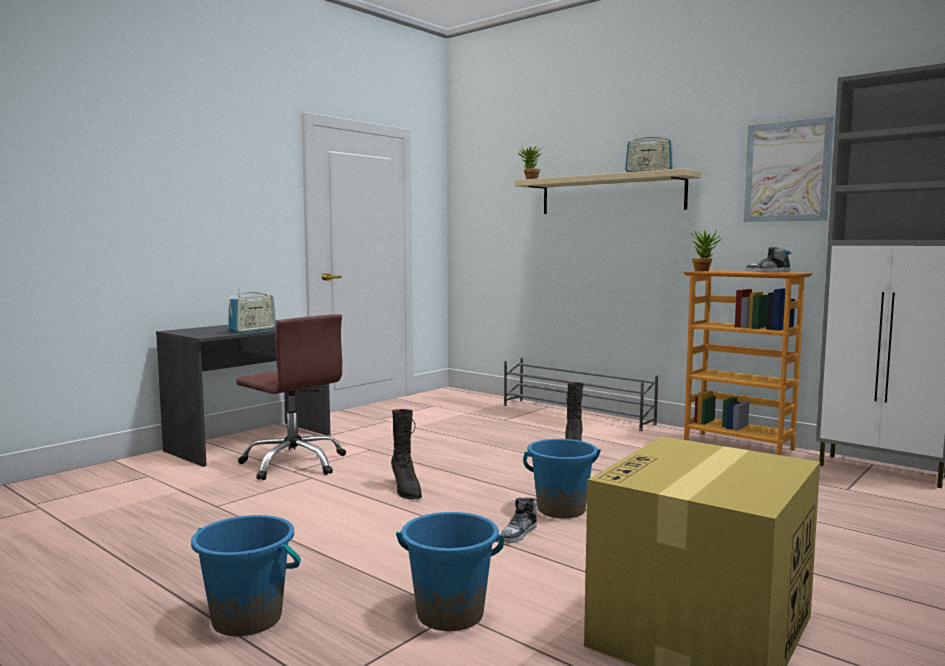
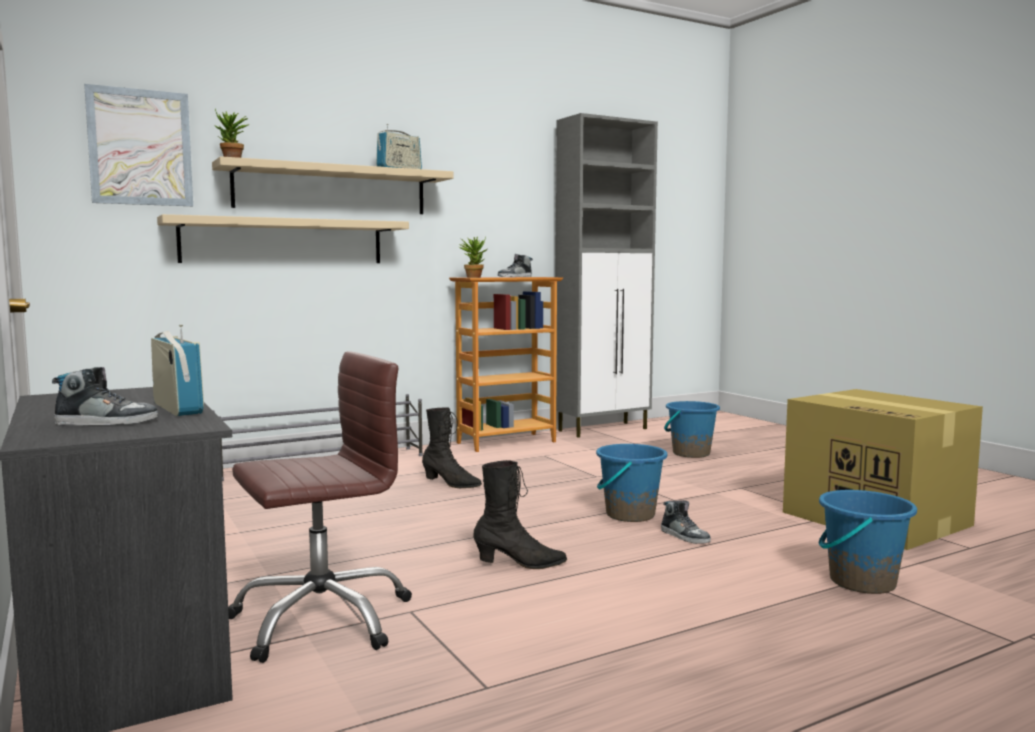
camera: 70 degrees left, 0 degrees up
blue bucket [191,515,301,636] -> blue bucket moved to [664,401,720,458]
picture [743,117,834,222] -> picture moved to [84,84,193,206]
none -> shoe [52,367,158,425]
none -> beige shelf [157,214,409,263]

